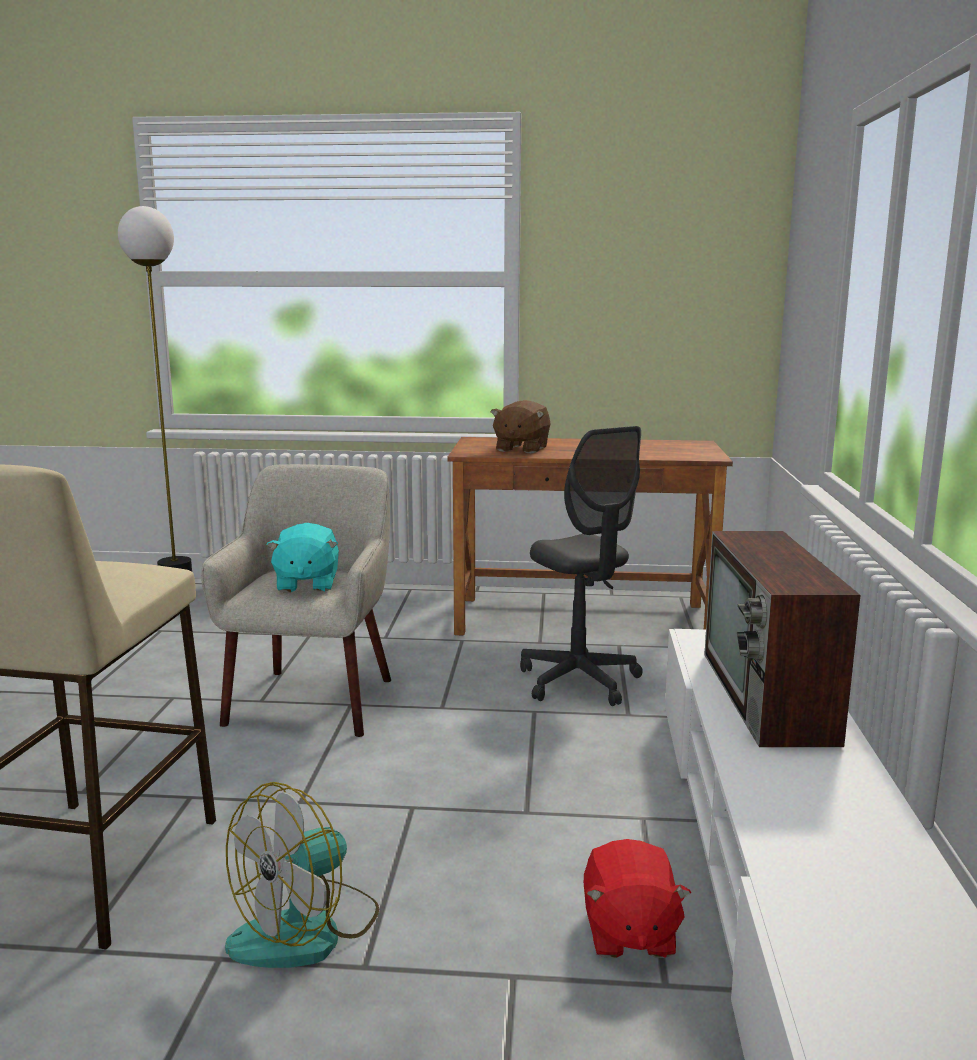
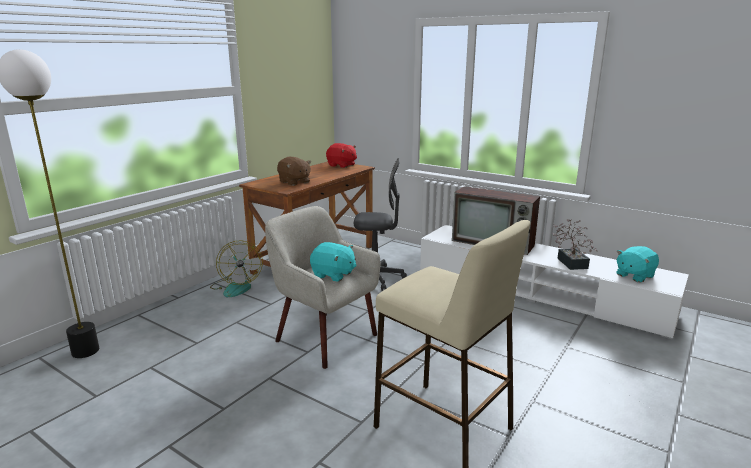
camera: 60 degrees left, 5 degrees up
fan [225,782,379,968] -> fan moved to [210,240,263,297]
red plush toy [584,839,691,958] -> red plush toy moved to [326,143,357,168]
none -> potted plant [552,219,597,270]
none -> turquoise plush toy [616,246,659,282]

